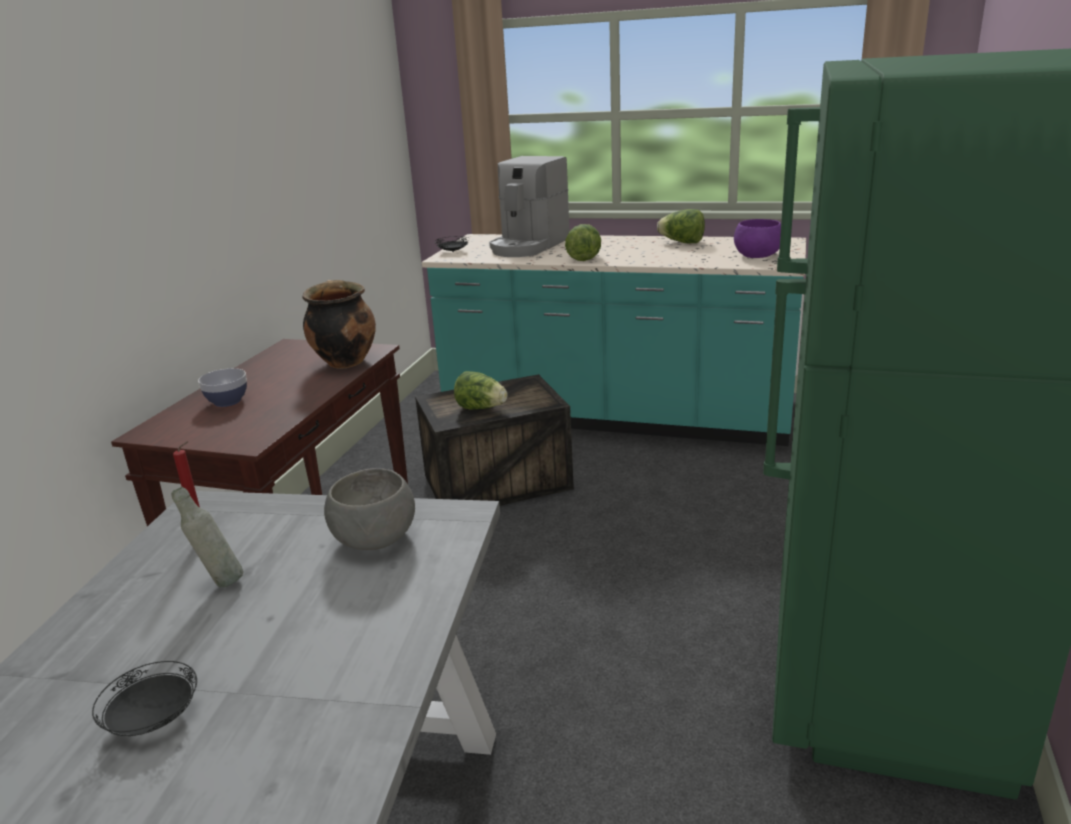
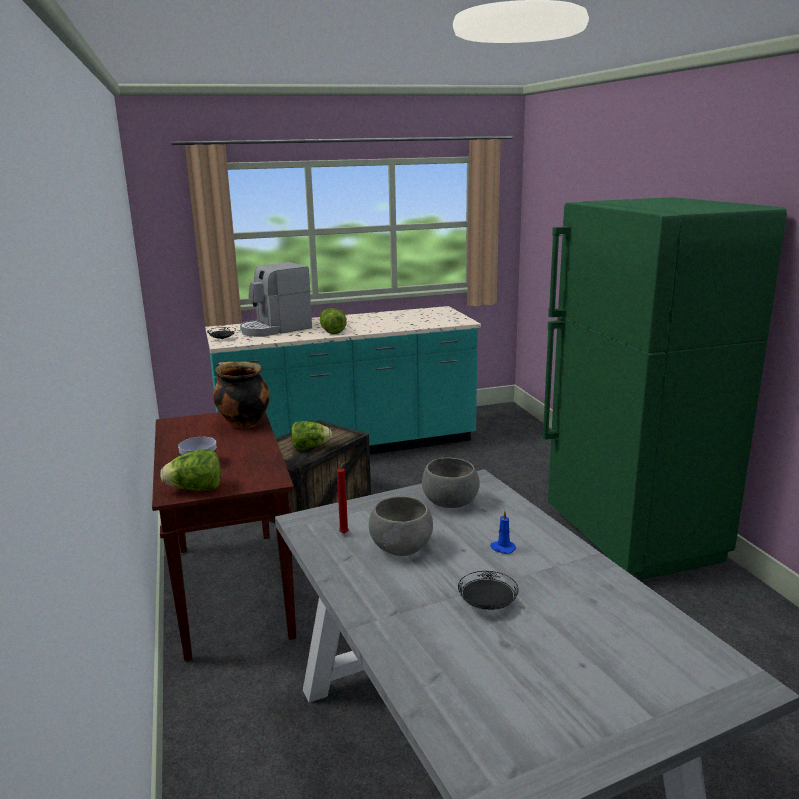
camera: 35 degrees left, 5 degrees down
grey bottle [171,487,243,588] -> grey bowl [369,496,433,556]
coffee machine [489,156,570,257] -> coffee machine turned 60 degrees clockwise [240,262,312,337]
lettuce [657,209,705,243] -> lettuce moved to [160,449,221,491]
purple bowl [734,219,781,258] -> none
none -> blue candle [490,510,516,554]

